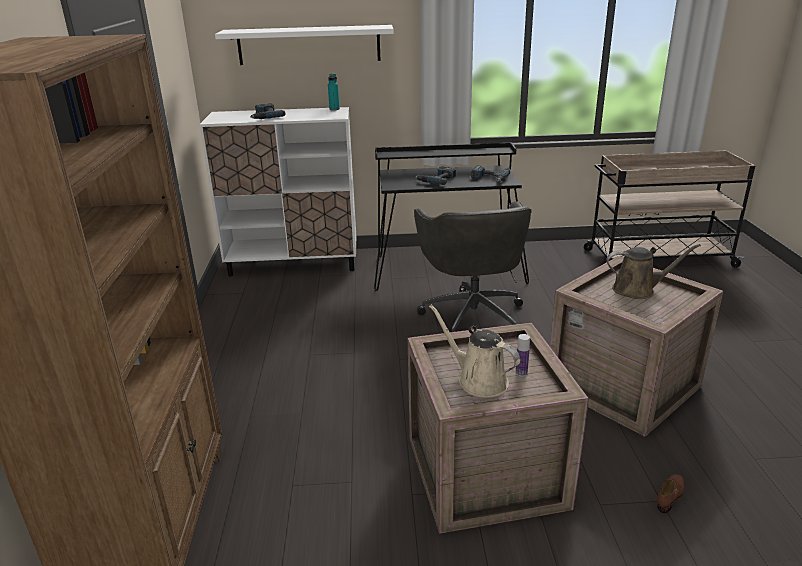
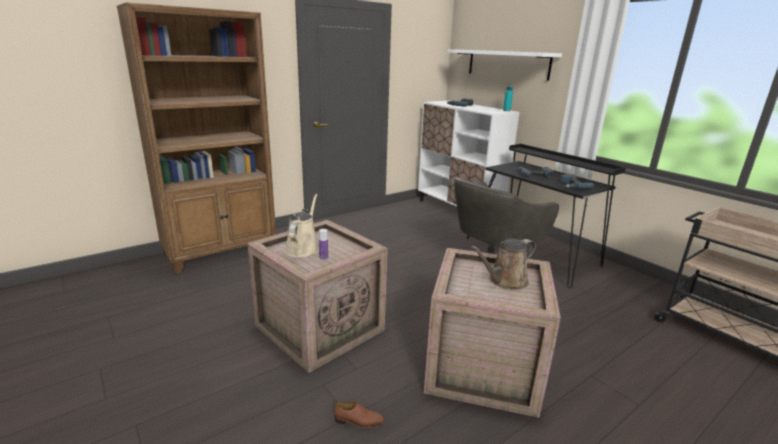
camera: 55 degrees right, 5 degrees down
brown watering can [607,244,701,299] -> brown watering can turned 90 degrees clockwise [471,239,536,289]

